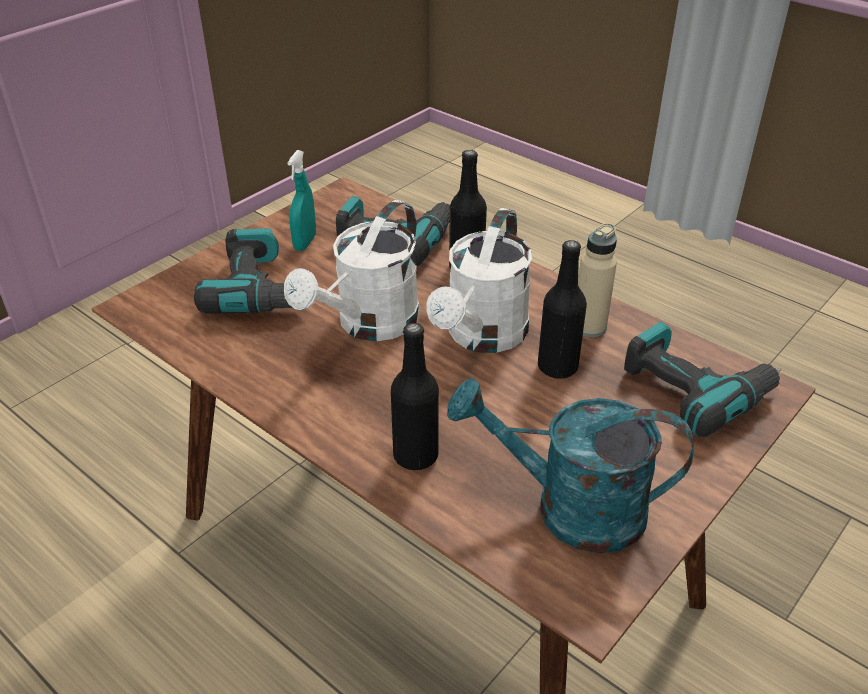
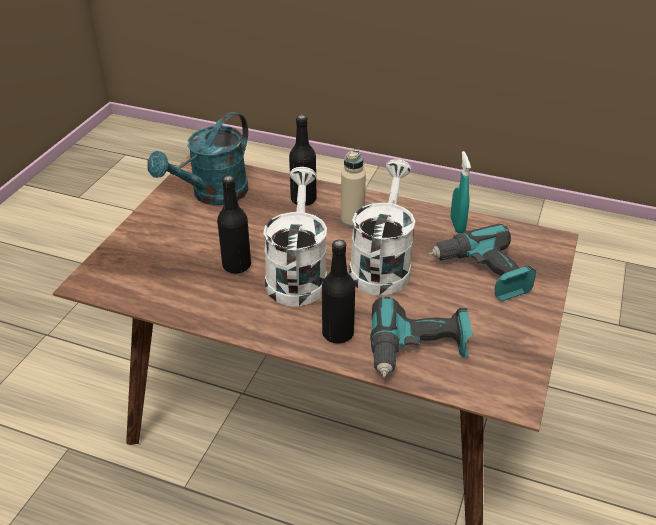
camera: 160 degrees right, 0 degrees up
turquoise spray bottle [287,150,316,251] -> turquoise spray bottle moved to [451,151,471,233]
turquoise watering can [447,378,694,553] -> turquoise watering can turned 135 degrees clockwise [147,112,248,205]
beige bottle [578,223,617,338] -> beige bottle moved to [341,149,366,227]
power drill [624,322,782,437] -> none

